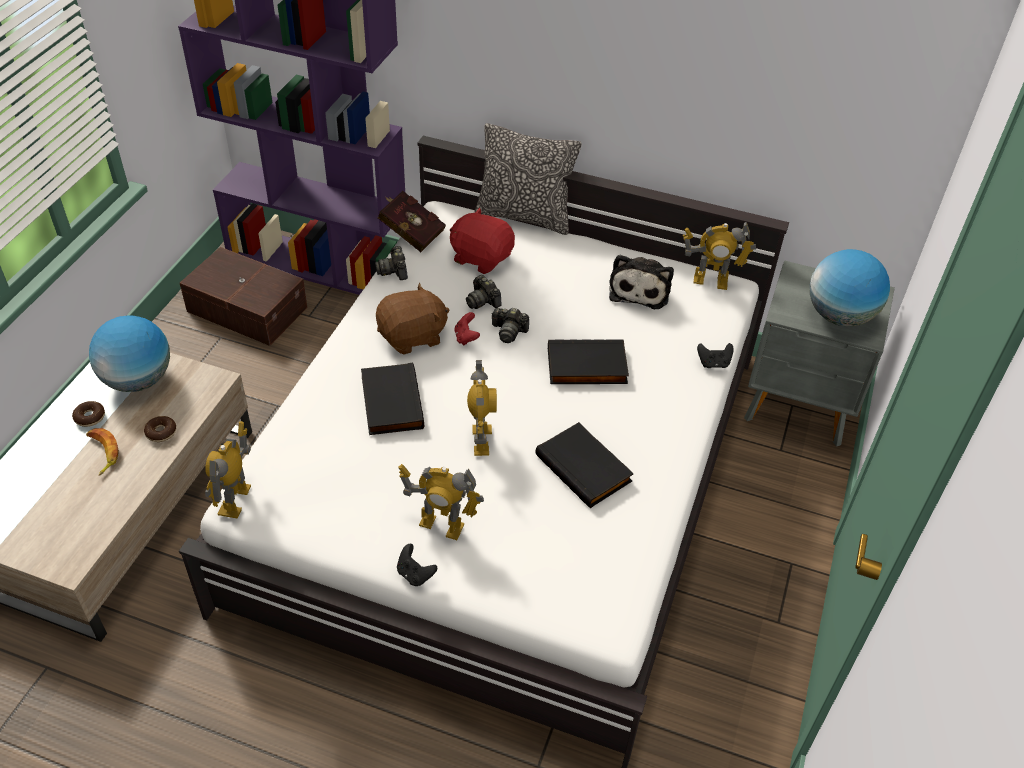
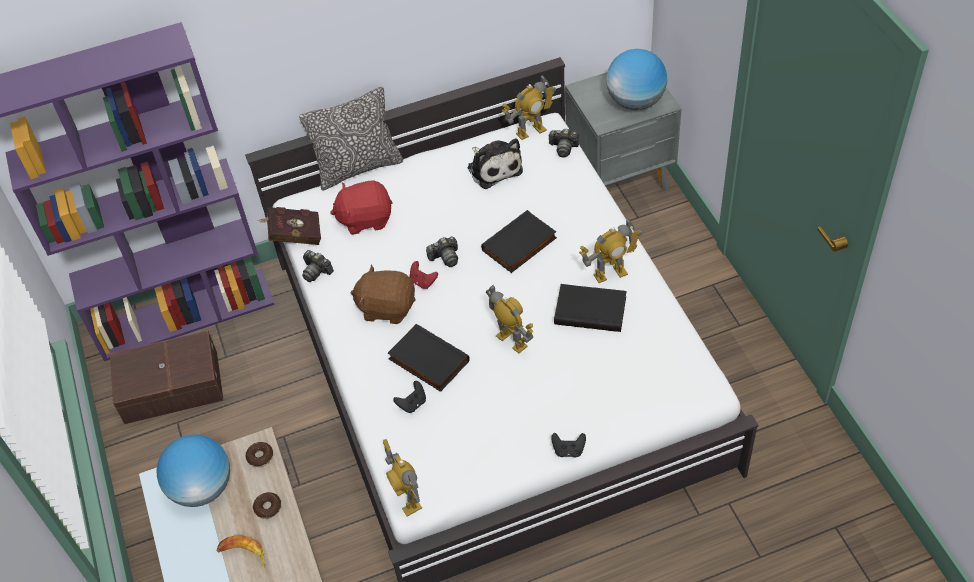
camera: 35 degrees left, 5 degrees up
donut [72,401,105,427] -> donut moved to [246,442,273,467]
brown plush toy [376,283,449,355] -> brown plush toy turned 105 degrees counterclockwise [350,264,415,324]
toy robot [398,464,484,540] -> toy robot moved to [579,219,642,283]
camera [466,275,502,309] -> camera moved to [548,129,579,157]
black game controller [697,343,733,368] -> black game controller moved to [393,381,426,413]

